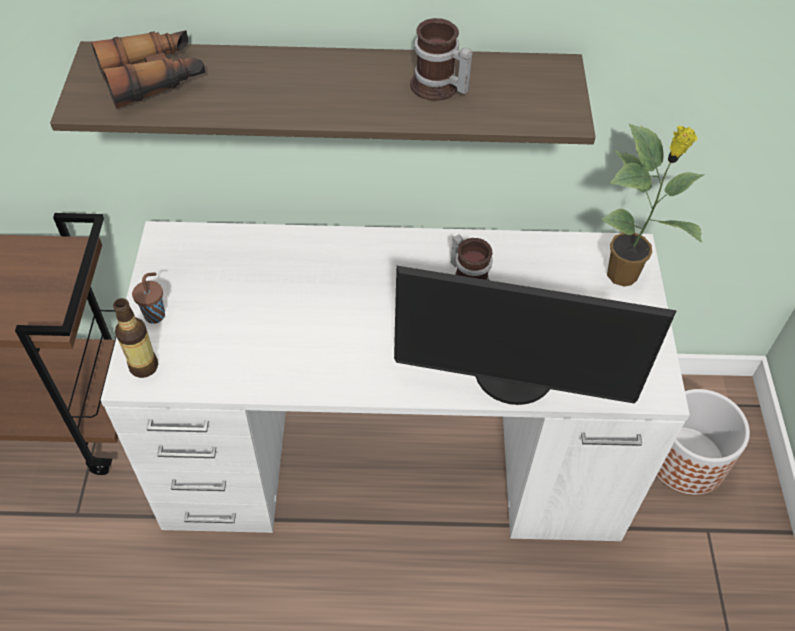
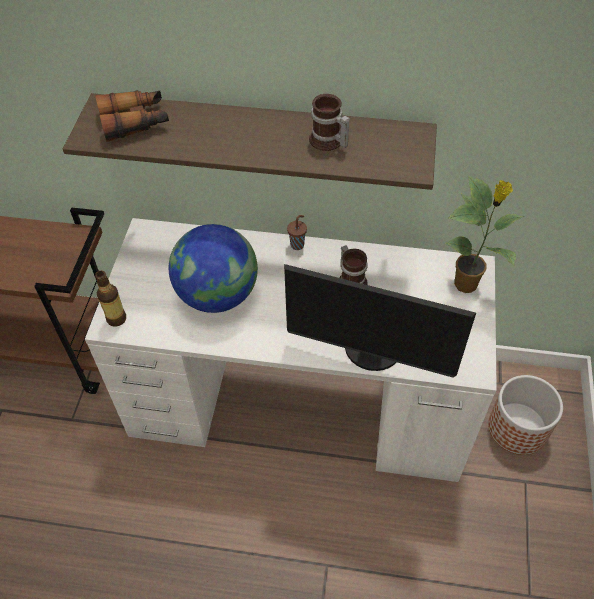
camera: 10 degrees right, 0 degrees up
brown cup [132,273,165,324] -> brown cup moved to [287,215,307,250]
none -> globe [169,224,258,313]

